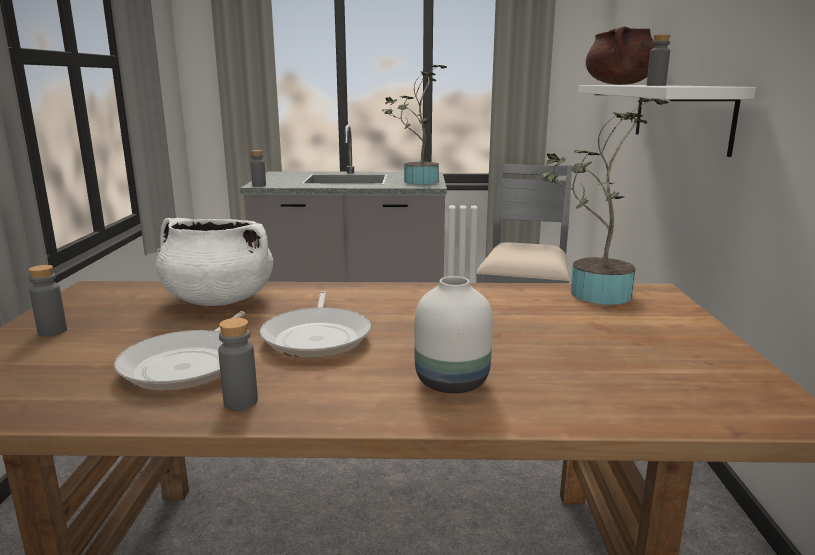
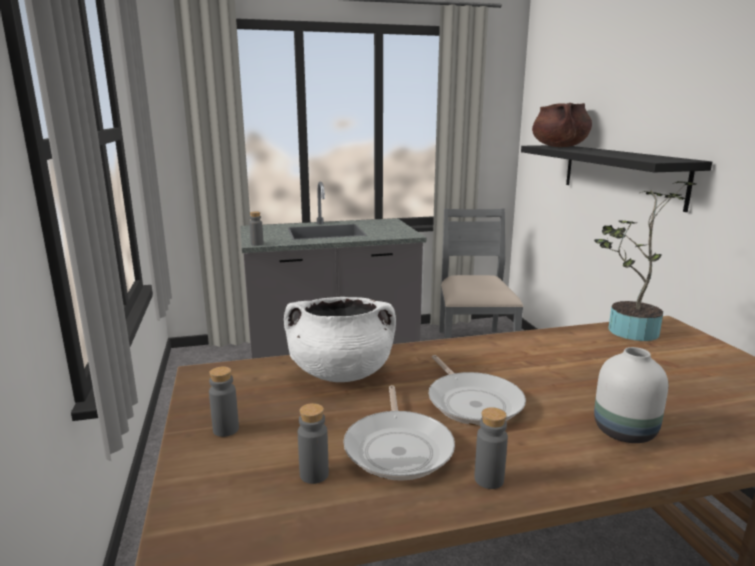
camera: 15 degrees left, 0 degrees up
potted plant [382,65,447,184] -> none
white shelf [578,85,756,157] -> black shelf [521,145,712,212]
grey bottle [647,35,670,86] -> grey bottle moved to [298,403,329,484]

